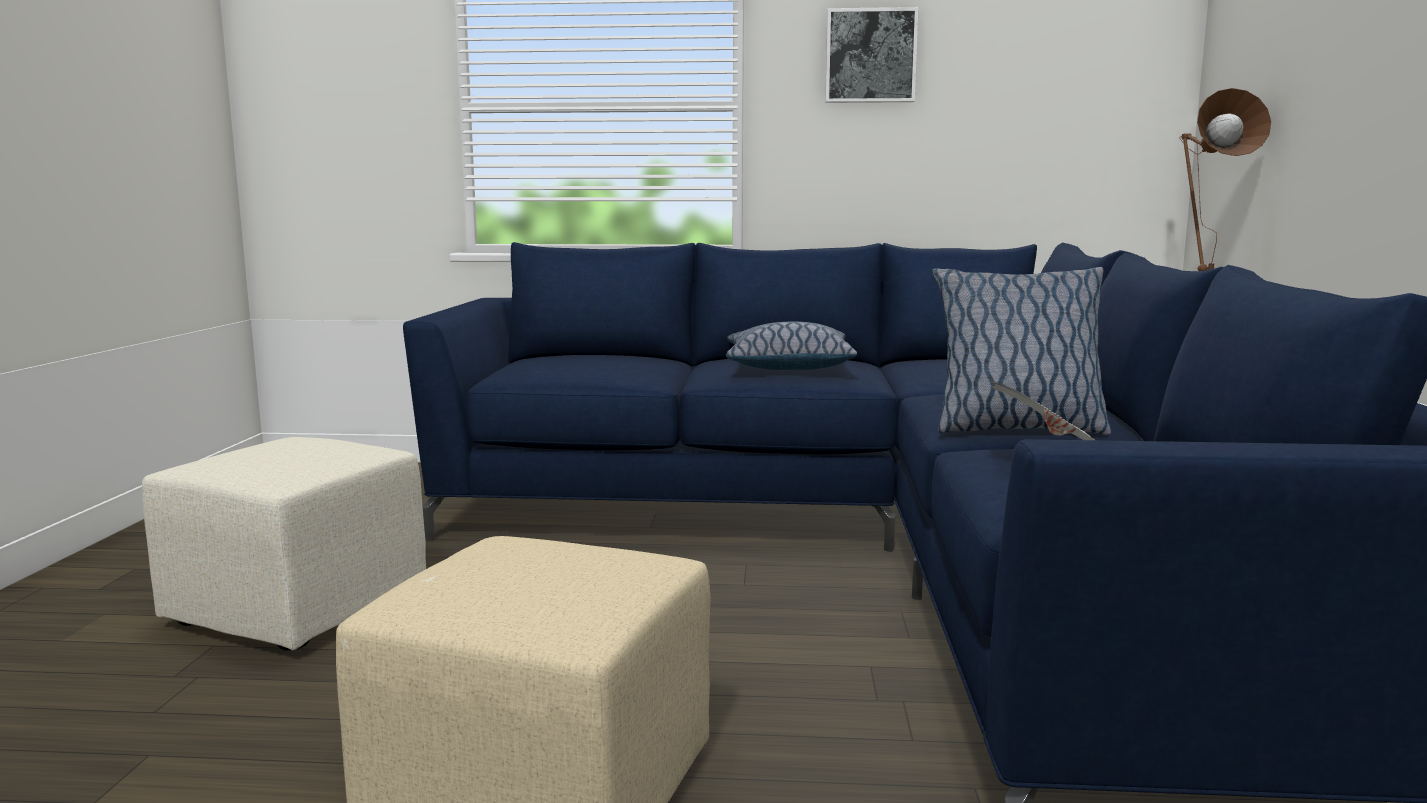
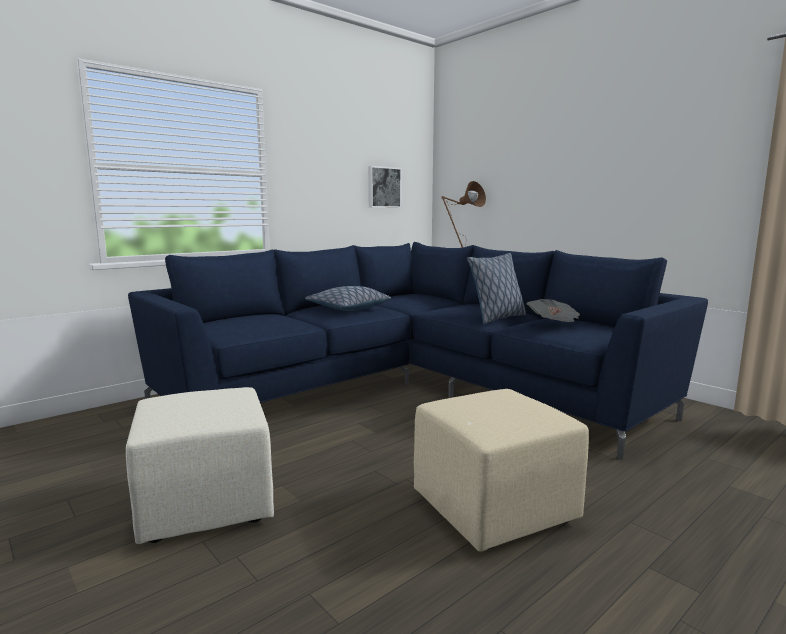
camera: 45 degrees left, 0 degrees up
picture [825,7,919,103] -> picture moved to [368,166,402,208]

